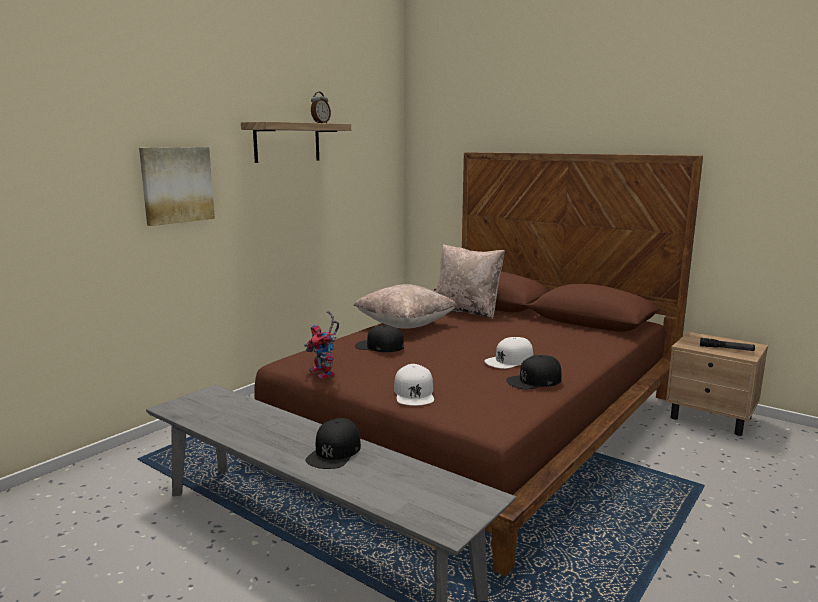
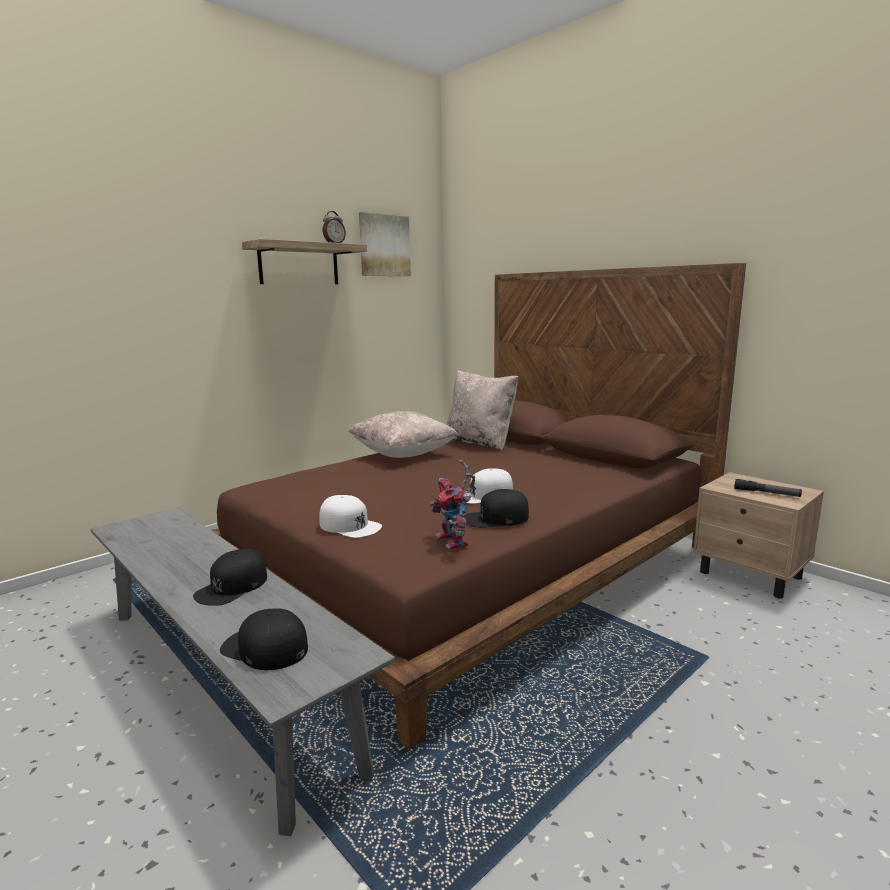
camera: 10 degrees right, 0 degrees up
picture [139,147,215,226] -> picture moved to [359,212,411,276]
toy robot [304,311,339,379] -> toy robot moved to [429,460,475,550]
black cap [355,325,404,352] -> black cap moved to [220,608,308,670]
white cap [394,364,434,406] -> white cap turned 60 degrees counterclockwise [319,495,382,538]

